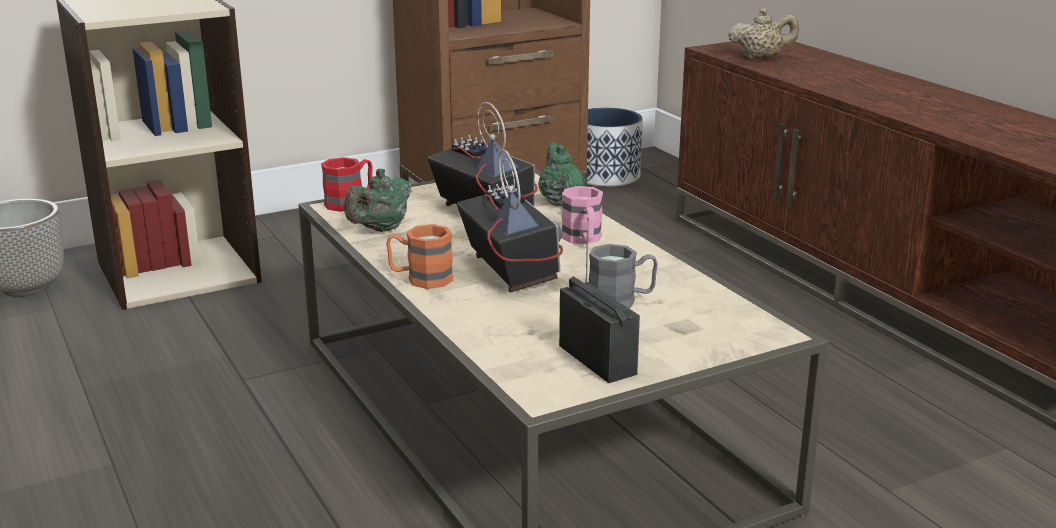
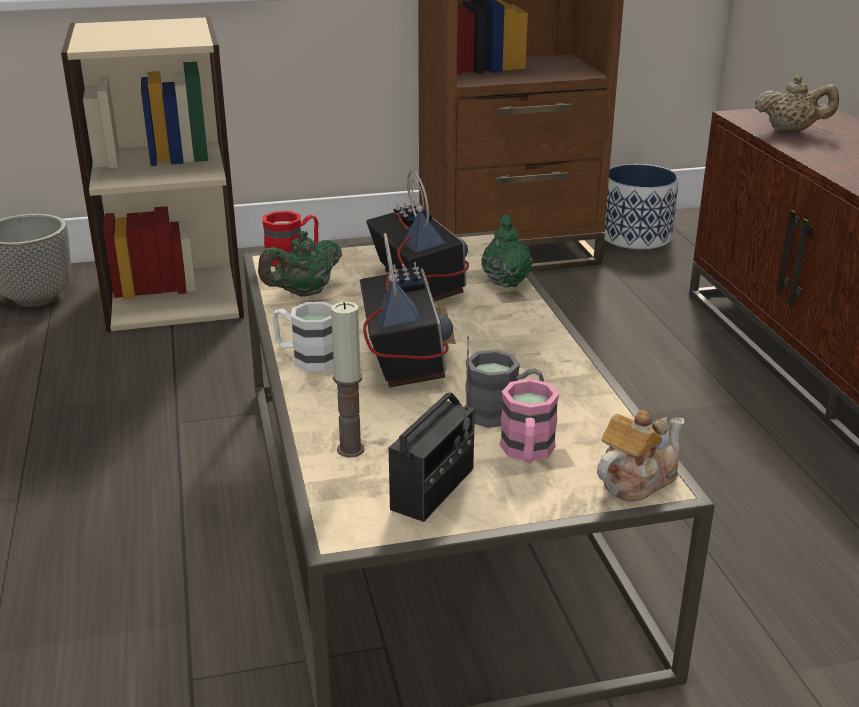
camera: 15 degrees right, 5 degrees up
orange mug [386,224,453,289] -> white mug [272,302,334,372]
radio [559,218,640,383] -> radio turned 45 degrees clockwise [389,337,475,522]
pink mug [562,186,603,244] -> pink mug moved to [500,379,559,463]
none -> candle [331,302,364,458]
none -> teapot [597,410,685,501]

